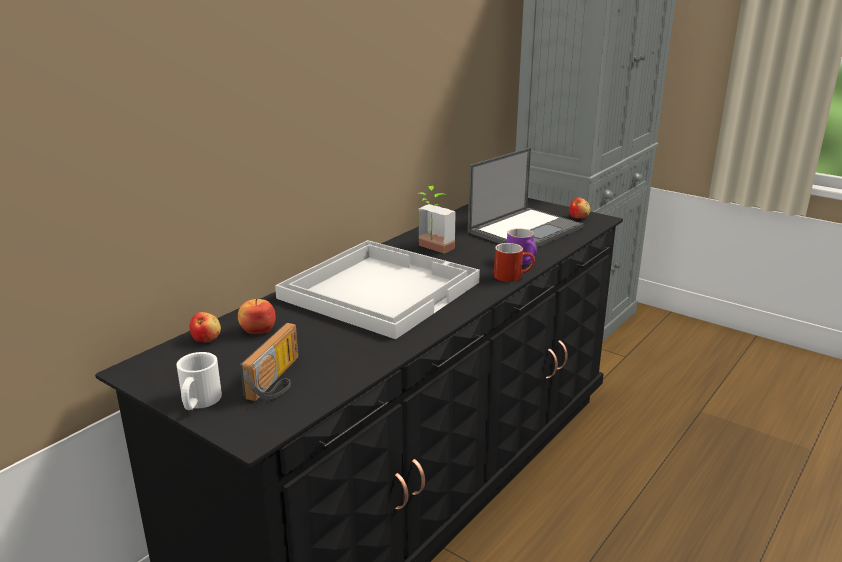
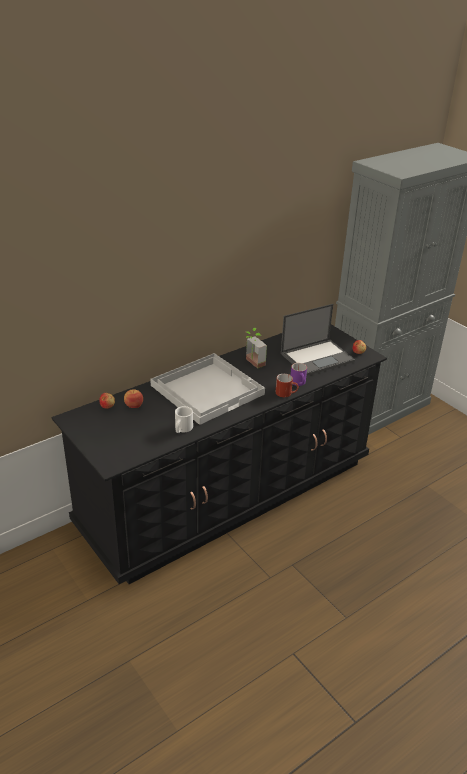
camera: 15 degrees right, 10 degrees up
white mug [176,352,222,410] -> white mug moved to [175,406,193,433]
radio [240,323,298,401] -> none

